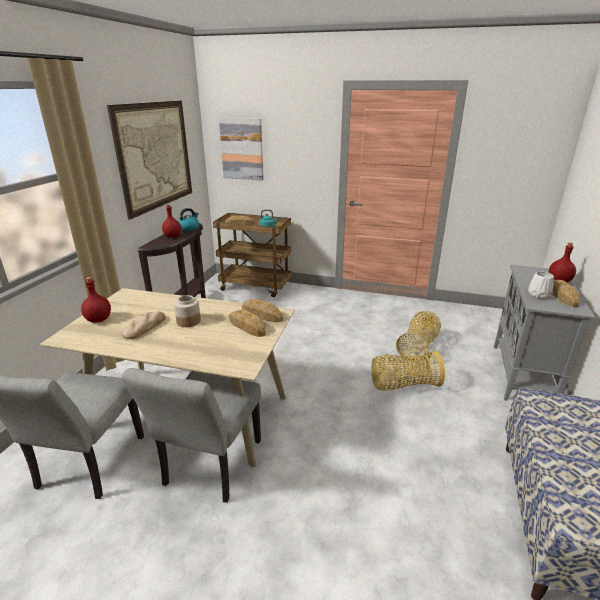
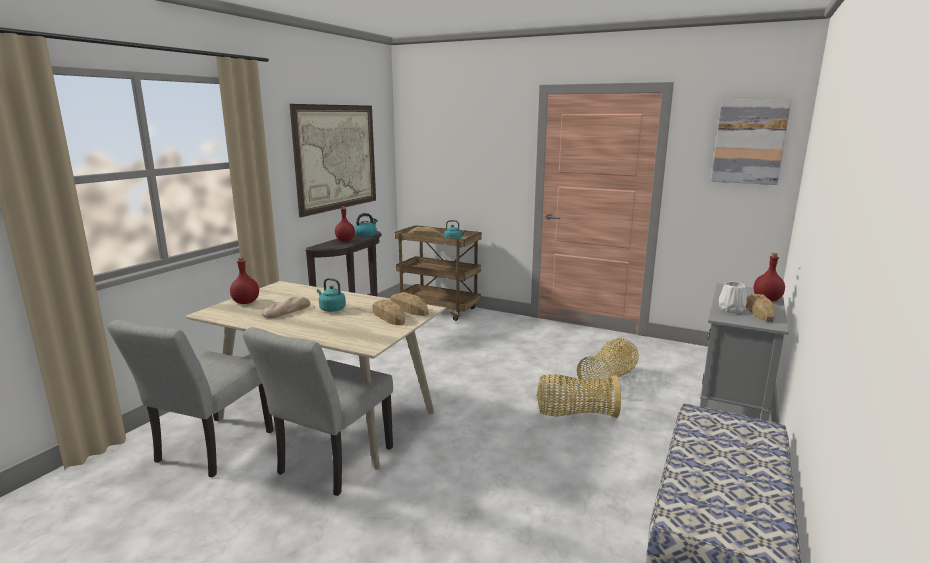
camera: 10 degrees right, 10 degrees down
jar [174,295,201,327] -> turquoise kettle [317,278,346,312]
picture [219,118,263,180] -> picture moved to [711,99,791,185]

